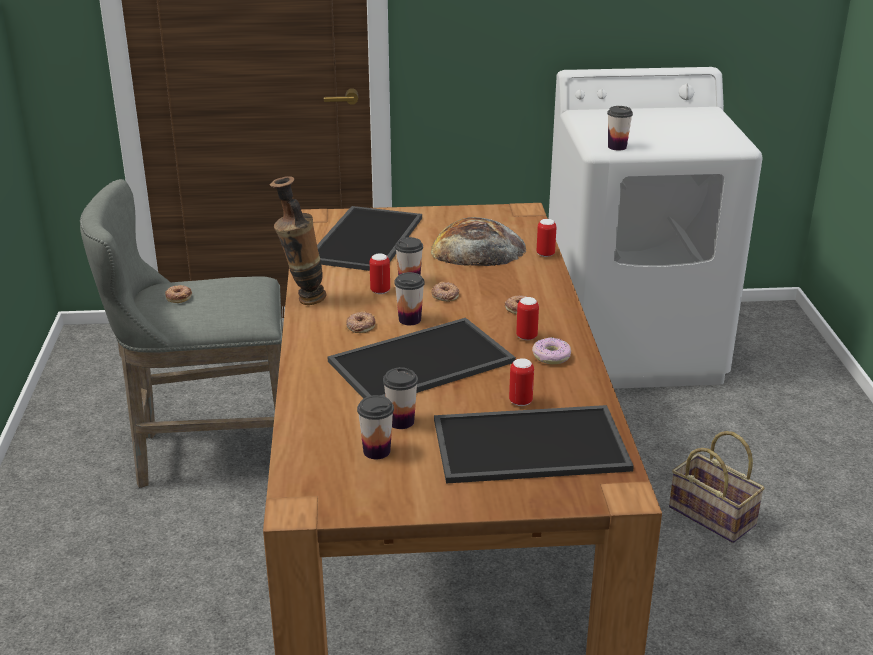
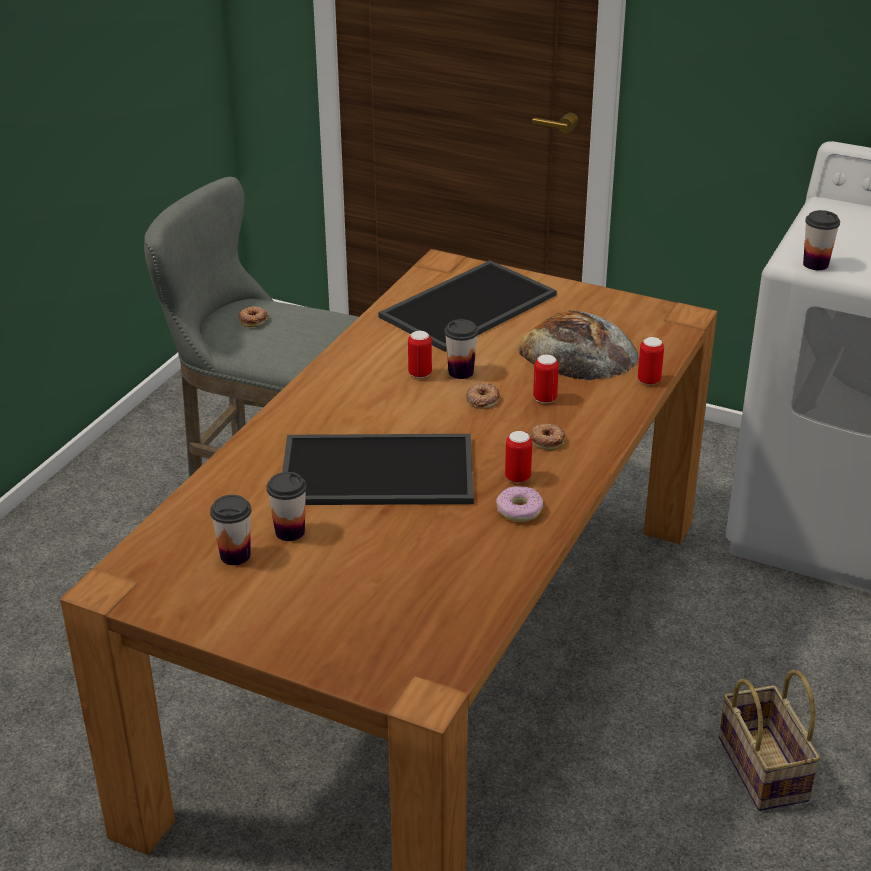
camera: 30 degrees right, 5 degrees up
vase [270,176,326,305] -> none
donut [346,311,375,333] -> none
cup [394,272,425,325] -> none
tray [434,405,634,484] -> none
can [509,358,534,406] -> can moved to [533,354,559,403]

